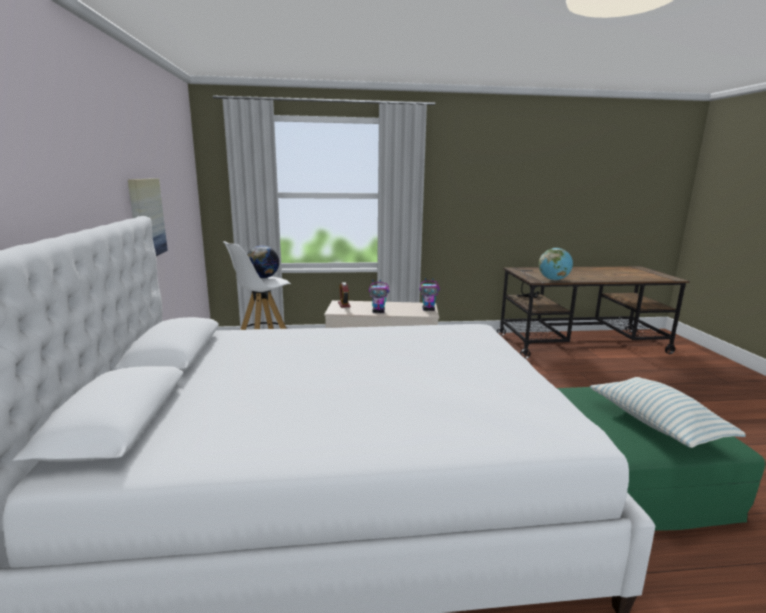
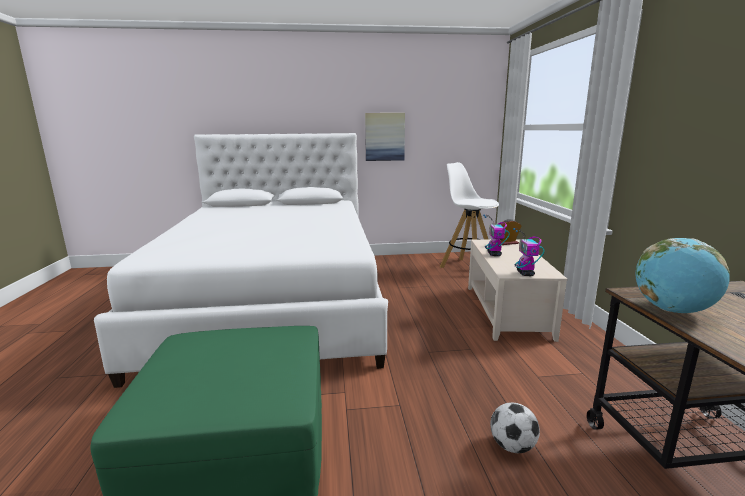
camera: 90 degrees right, 0 degrees up
globe [247,245,279,278] -> none
pillow [590,377,746,448] -> none
none -> football [490,402,540,453]

